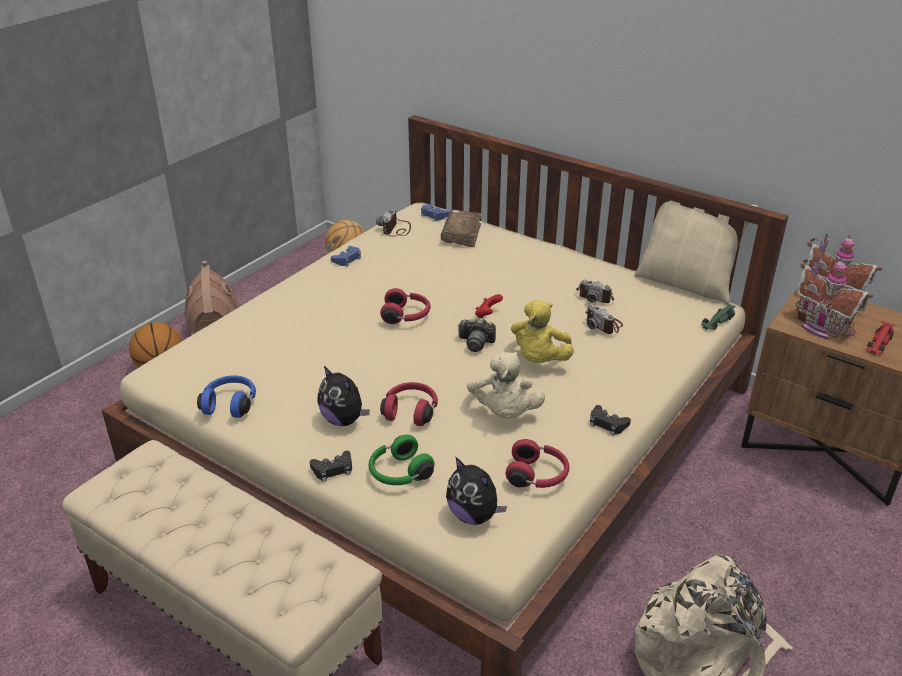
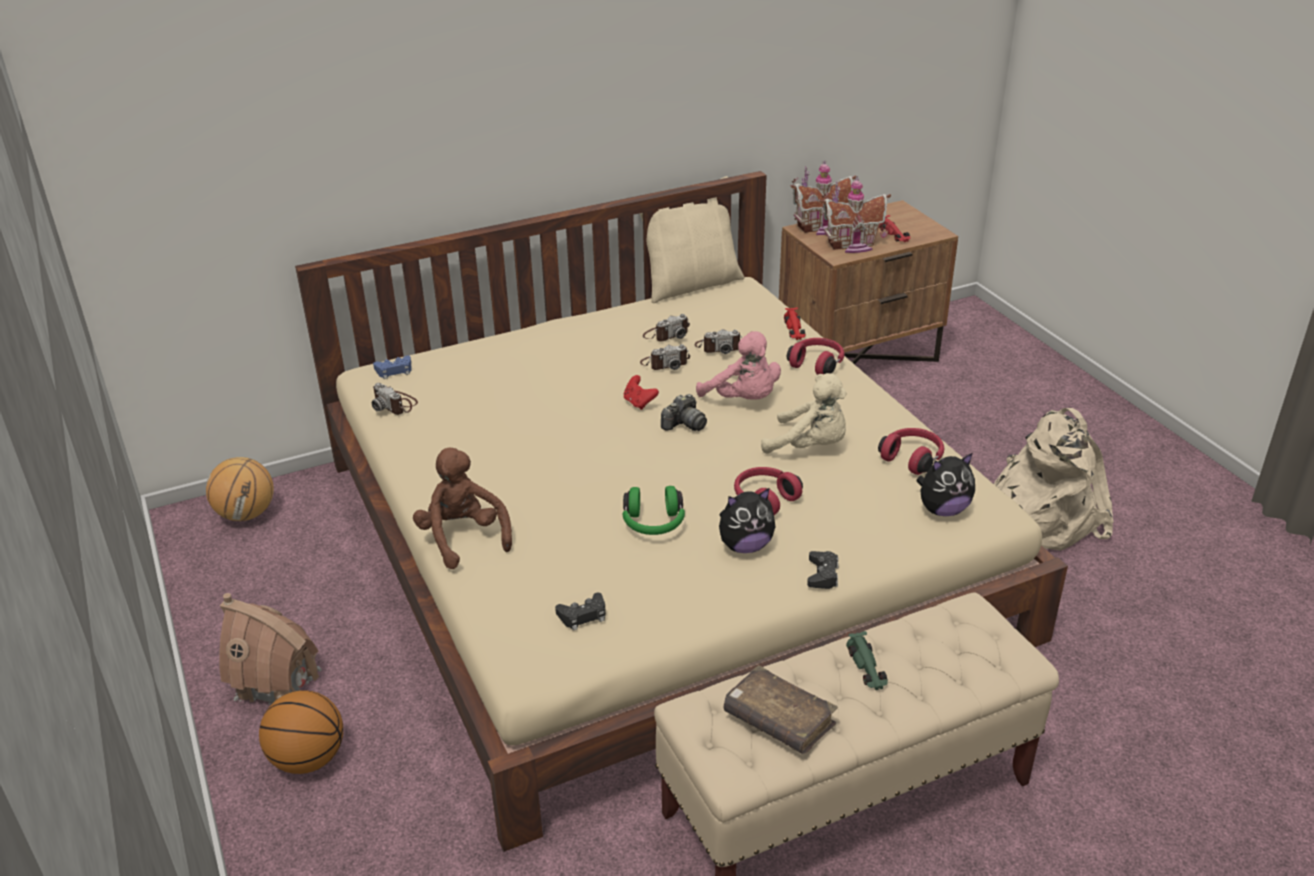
camera: 60 degrees left, 0 degrees up
blue headphones [197,375,256,418] -> none
blue game controller [331,246,361,267] -> none
green headphones [368,435,434,485] -> green headphones moved to [622,486,685,535]
red headphones [380,288,431,324] -> red headphones moved to [787,338,844,375]
brown book [441,210,482,247] -> brown book moved to [723,665,838,754]
yellow plush toy [511,300,574,363] -> pink plush toy [696,331,781,400]
black game controller [590,405,631,436] -> black game controller moved to [555,593,606,630]
green toy car [701,302,735,330] -> green toy car moved to [846,631,888,690]
none -> brown plush toy [413,447,512,569]
none -> camera [640,344,690,370]
none -> red toy car [784,308,806,340]

